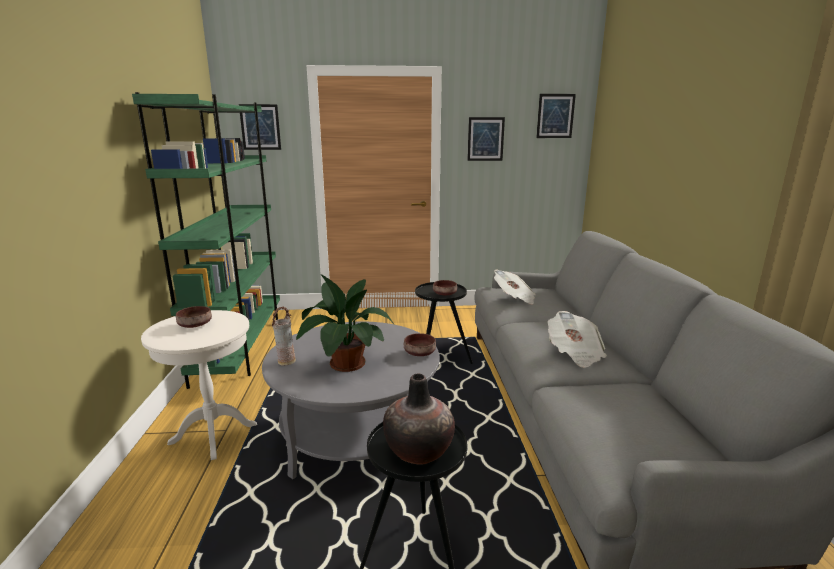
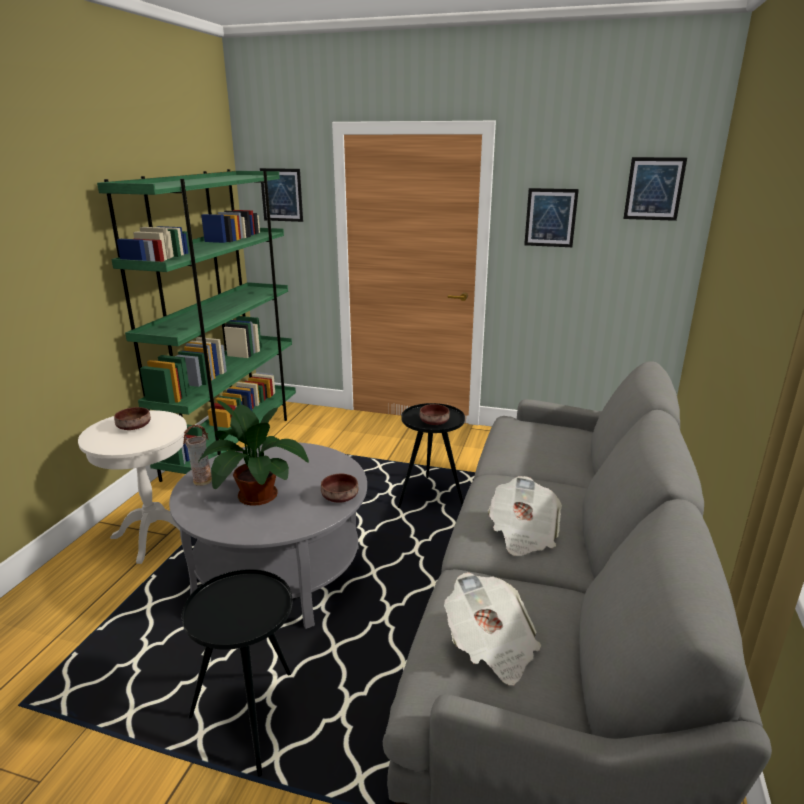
camera: 20 degrees right, 5 degrees up
vase [383,374,455,465] -> none
newspaper [494,270,536,304] -> newspaper moved to [444,572,541,685]

